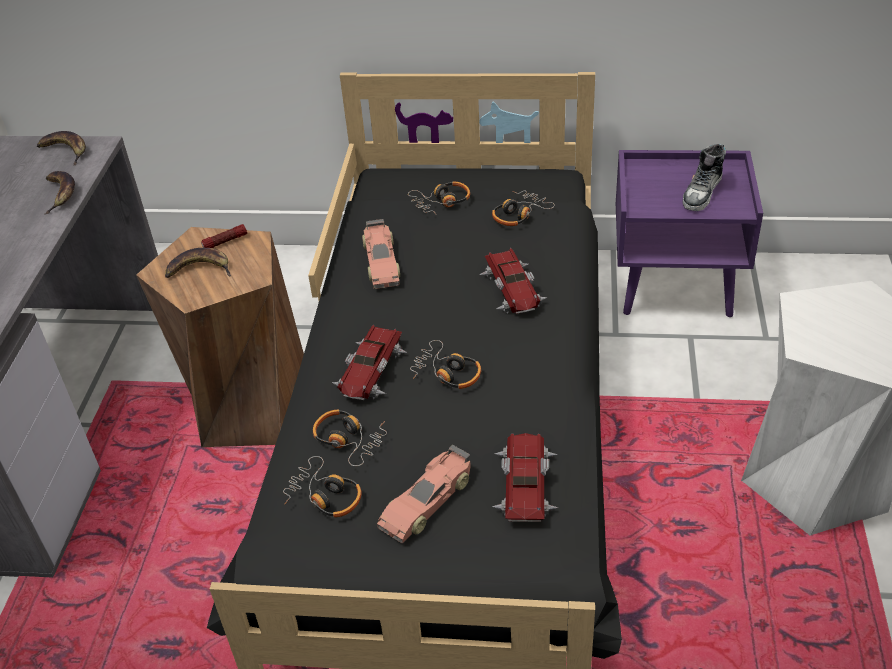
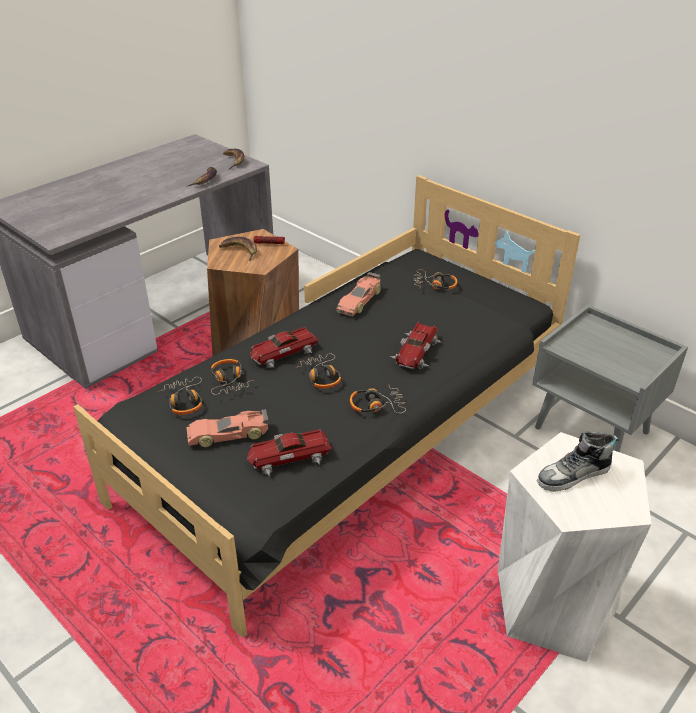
camera: 35 degrees right, 5 degrees down
headphones [492,190,555,226] -> headphones moved to [350,385,406,413]
toy car [492,433,558,522] -> toy car turned 150 degrees counterclockwise [247,429,332,476]
purple nightstand [616,150,763,317] -> grey nightstand [532,305,688,452]
shoe [682,144,726,211] -> shoe moved to [536,432,619,492]

